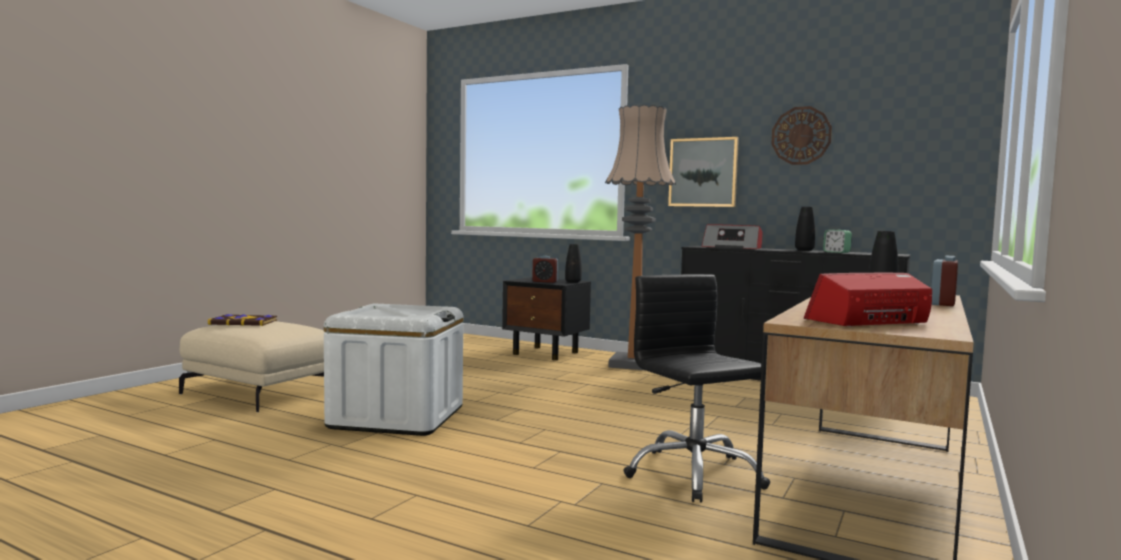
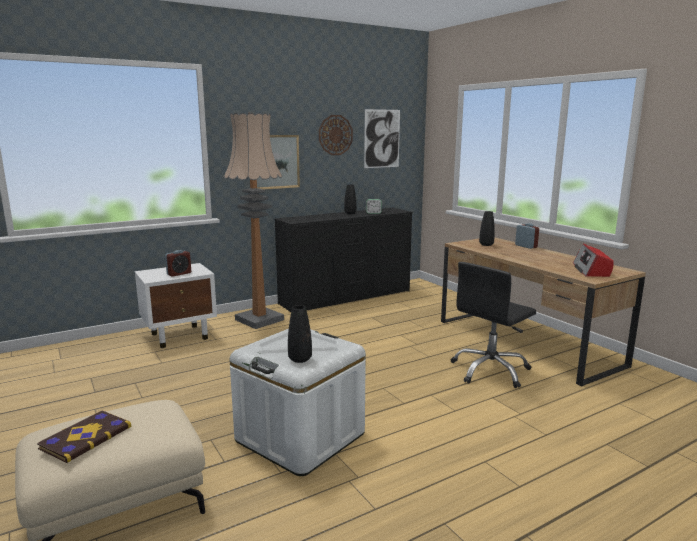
camera: 60 degrees left, 10 degrees up
black nightstand [502,277,591,360] -> white nightstand [135,263,217,348]
black vase [565,244,582,283] -> black vase moved to [288,305,312,363]
black office chair [623,274,770,503] -> black office chair turned 45 degrees counterclockwise [451,262,536,388]
radio [702,224,763,249] -> none
none -> picture [364,109,400,168]

